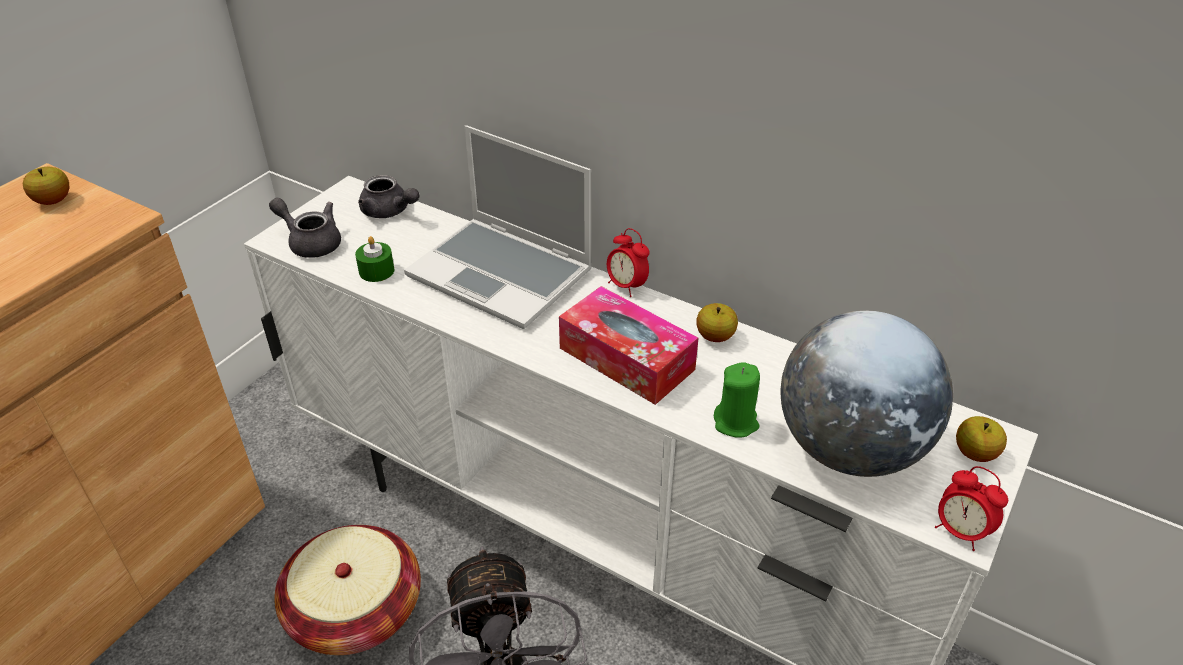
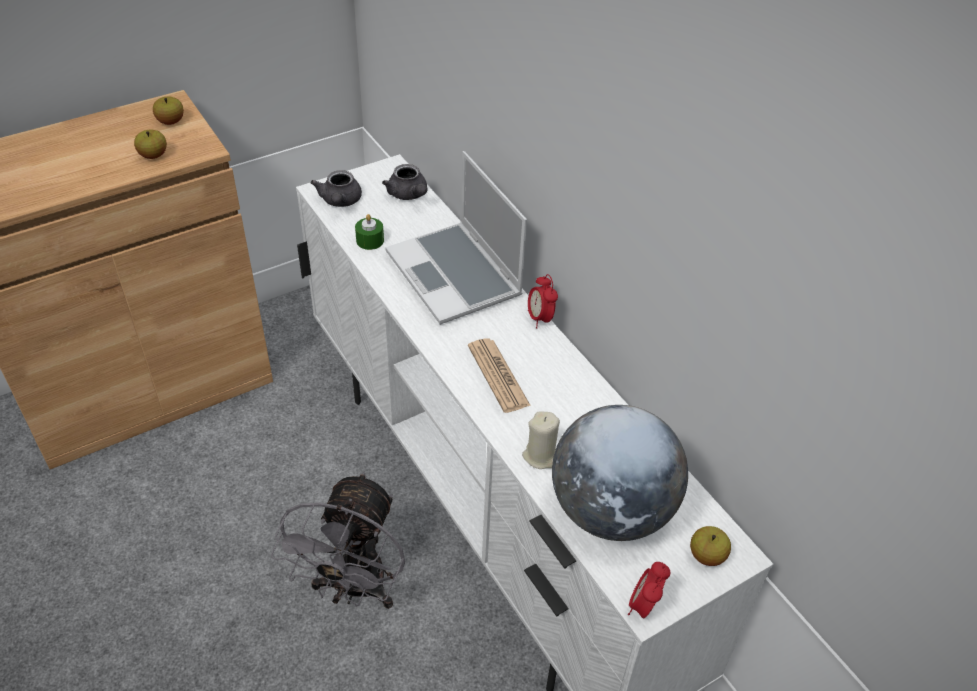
camera: 25 degrees right, 5 degrees up
grey teapot [269,198,341,258] -> grey teapot turned 150 degrees counterclockwise [311,170,362,207]
basket [274,525,421,655] -> none
tissue box [559,286,698,405] -> newspaper [468,338,531,413]
apple [696,303,738,342] -> apple moved to [134,130,167,159]
green candle [714,362,760,438] -> beige candle [522,411,560,469]
alarm clock [935,466,1008,551] -> alarm clock turned 45 degrees clockwise [628,562,670,618]

